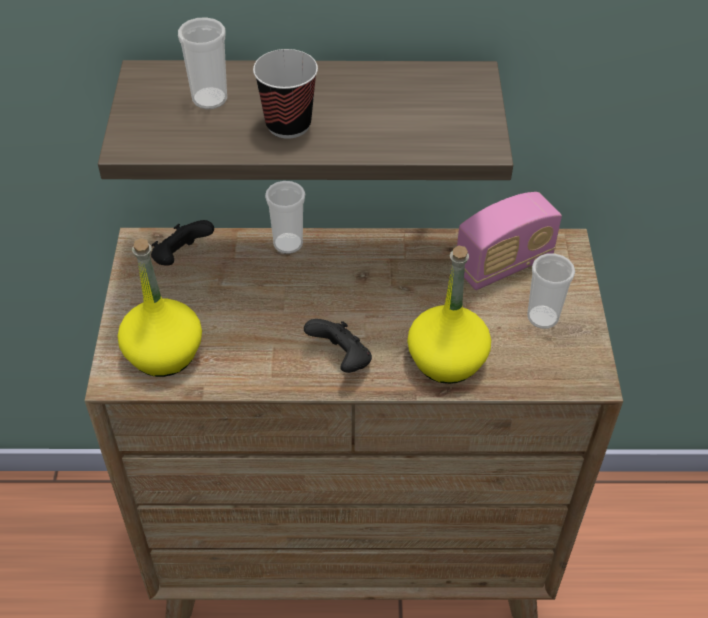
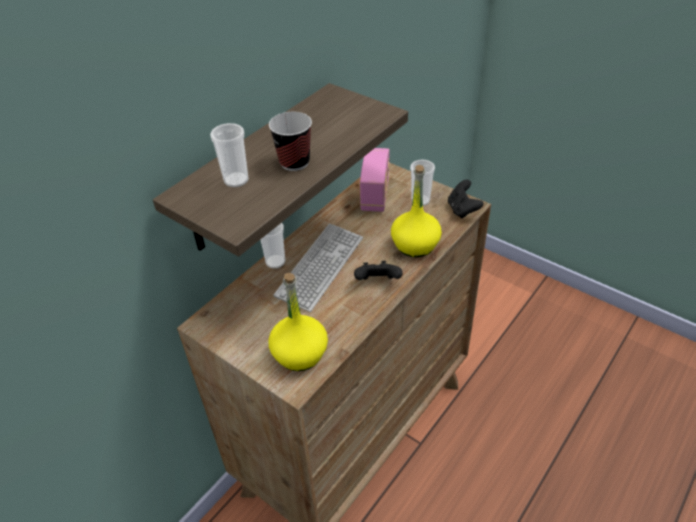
camera: 50 degrees left, 5 degrees down
black game controller [151,220,214,266] -> black game controller moved to [448,180,483,219]
none -> keyboard [273,223,363,312]

